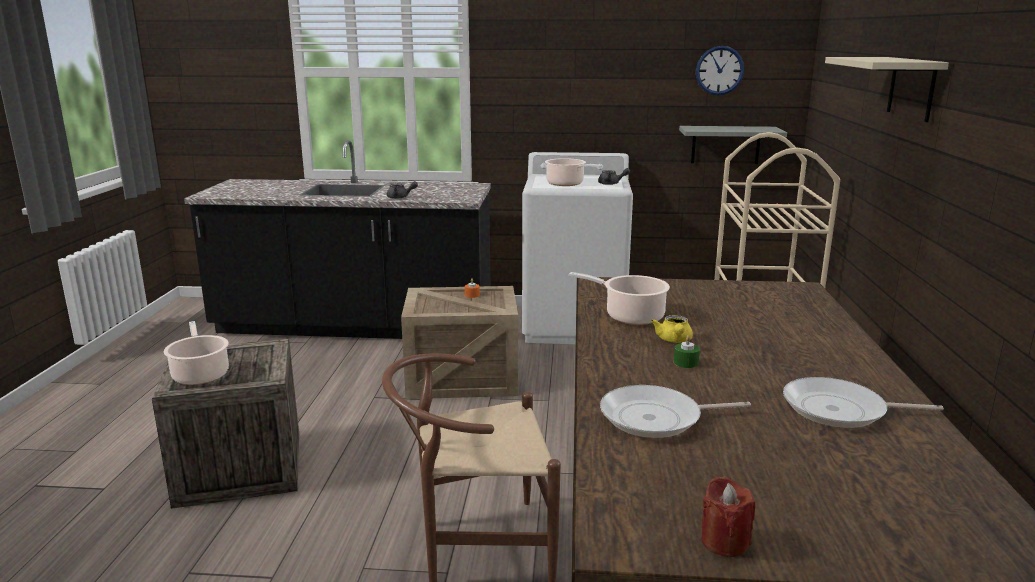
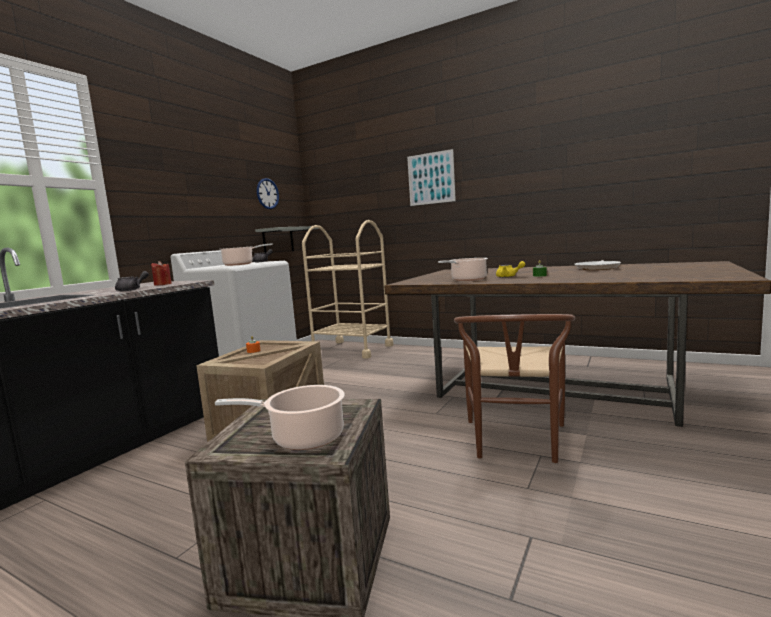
camera: 65 degrees left, 10 degrees down
frying pan [600,385,751,438] -> none
red candle [701,476,755,557] -> red candle moved to [151,261,172,286]
beige shelf [825,57,949,122] -> picture [407,149,456,206]

